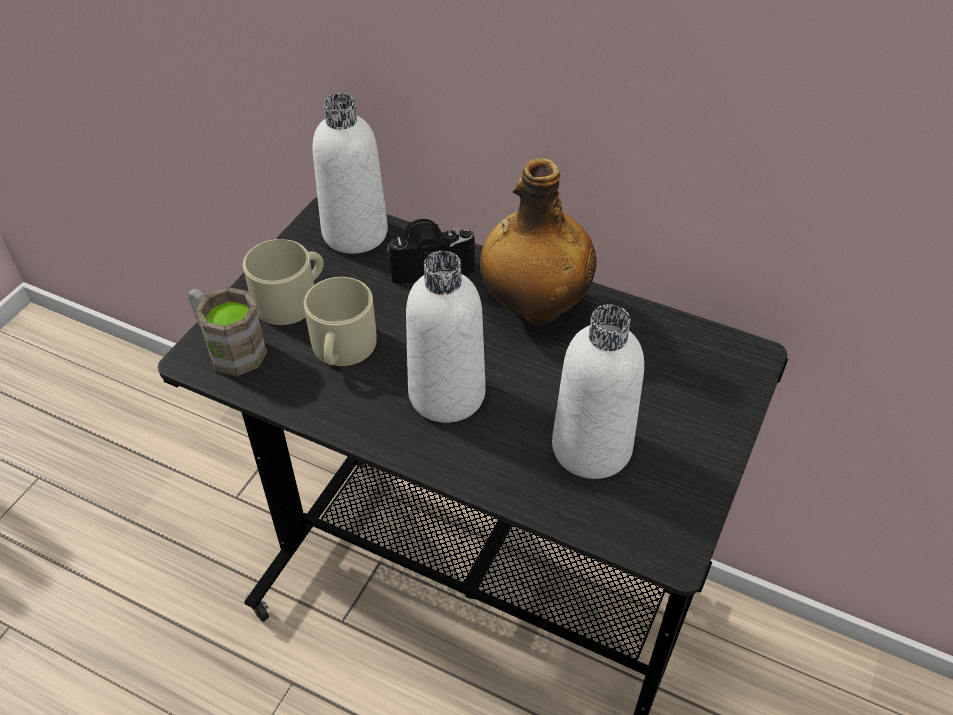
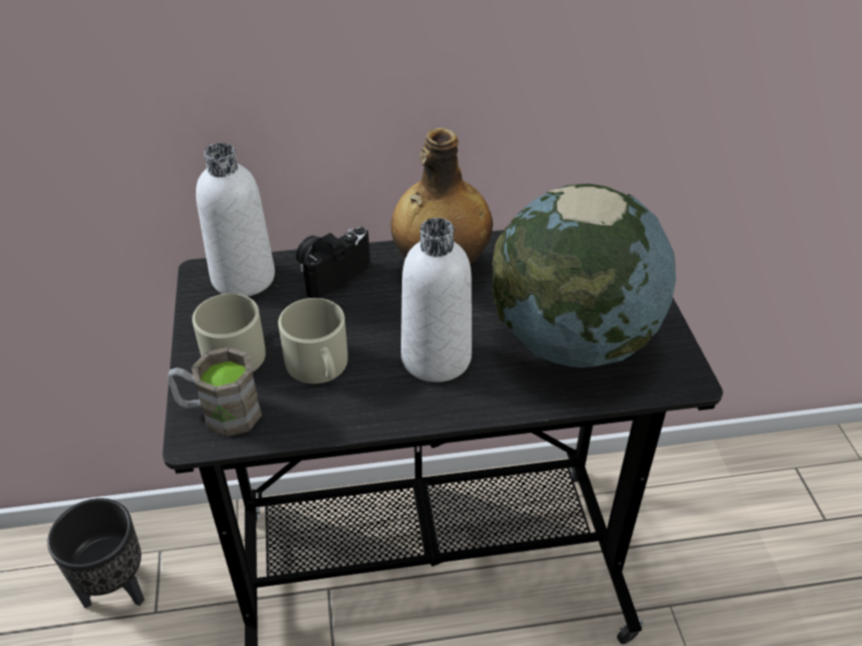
camera: 35 degrees left, 5 degrees down
white bottle [552,304,644,479] -> globe [492,184,676,367]
none -> black planter [47,498,144,608]

